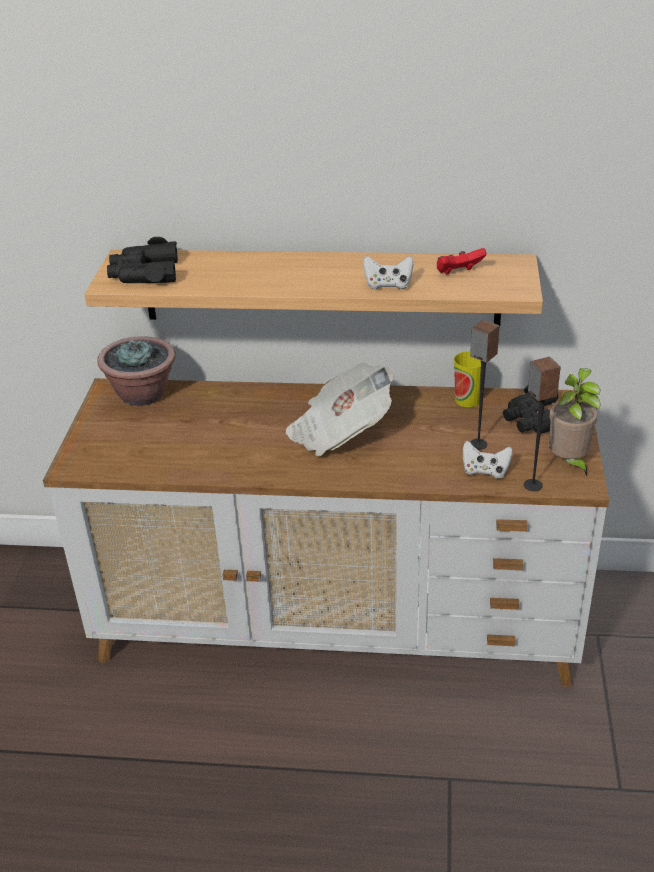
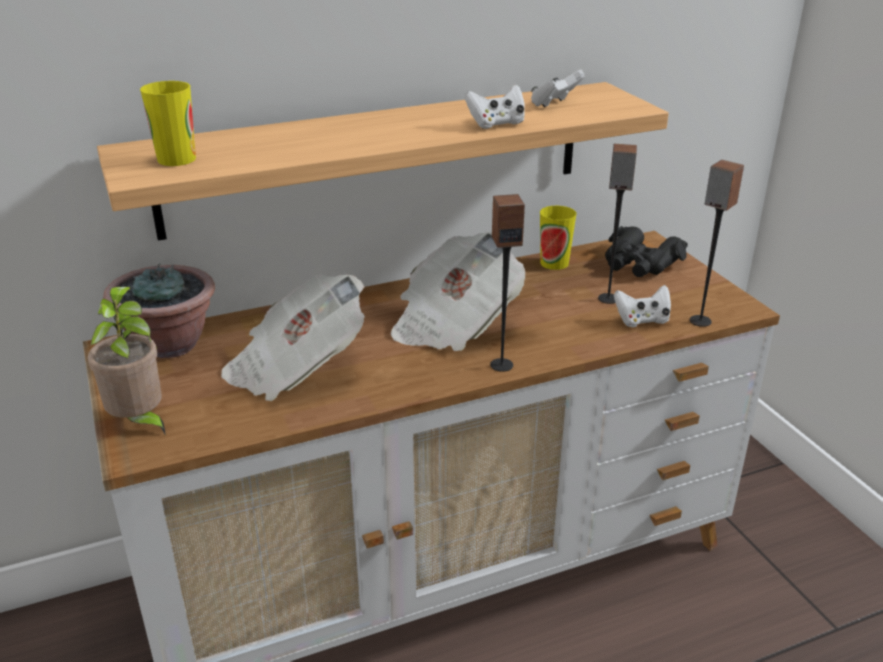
camera: 30 degrees left, 5 degrees down
black binoculars [107,237,178,283] -> cup [140,81,196,166]
red game controller [437,248,486,275] -> white game controller [531,70,584,108]
potted plant [549,368,601,477] -> potted plant moved to [88,287,165,434]
none -> newspaper [221,274,365,401]
none -> speaker [490,194,525,372]

